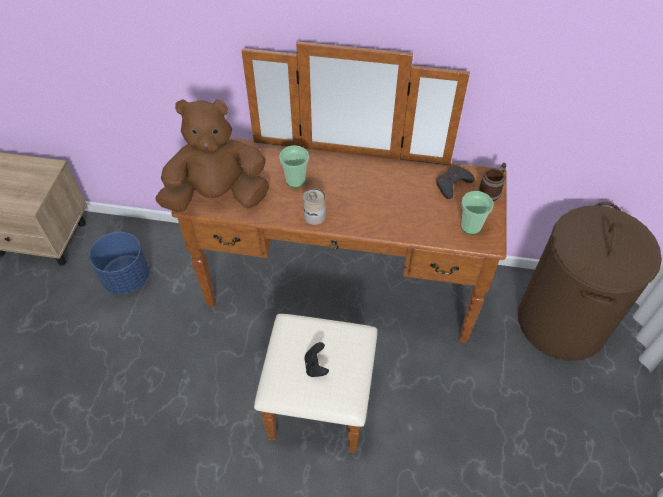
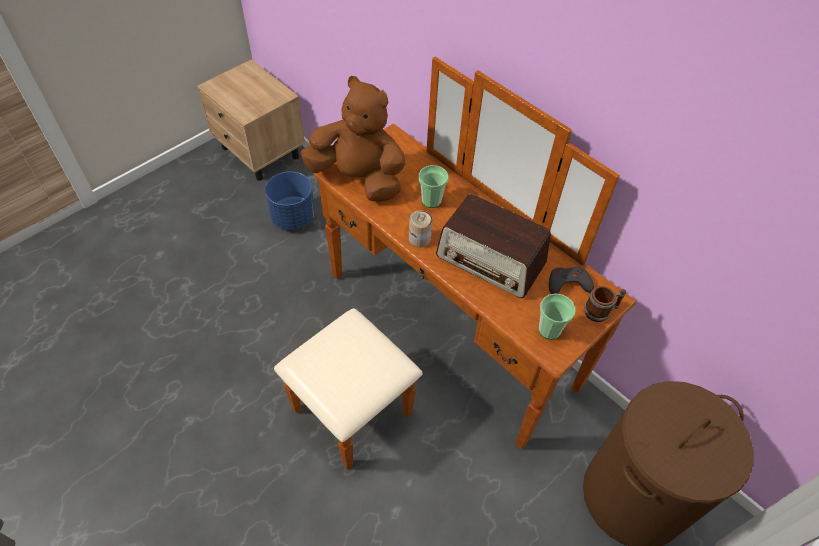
camera: 35 degrees right, 0 degrees up
black game controller [304,342,329,377] -> none
none -> radio [436,194,551,298]

